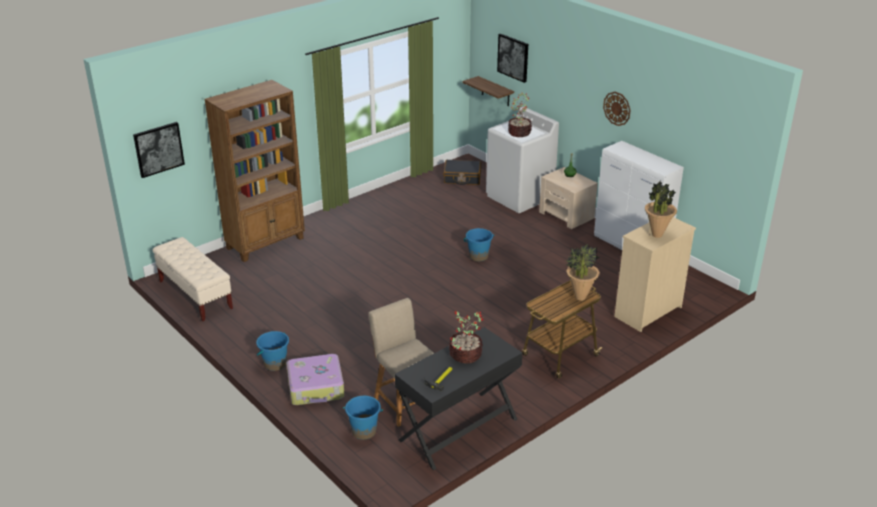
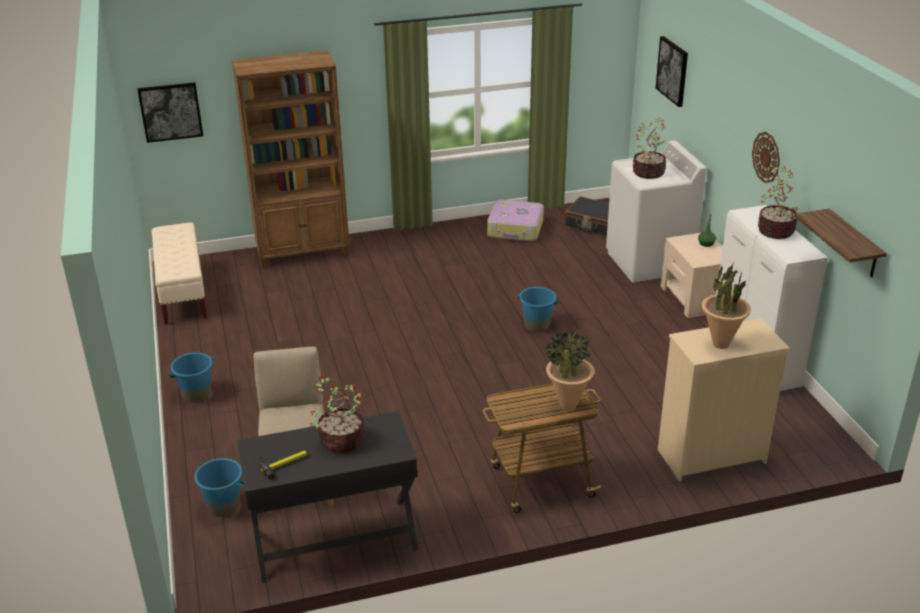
camera: 25 degrees right, 0 degrees up
suitcase [286,354,345,405] -> suitcase moved to [487,200,544,241]
shelf [462,76,514,106] -> shelf moved to [794,209,887,278]
none -> potted plant [758,166,798,239]

